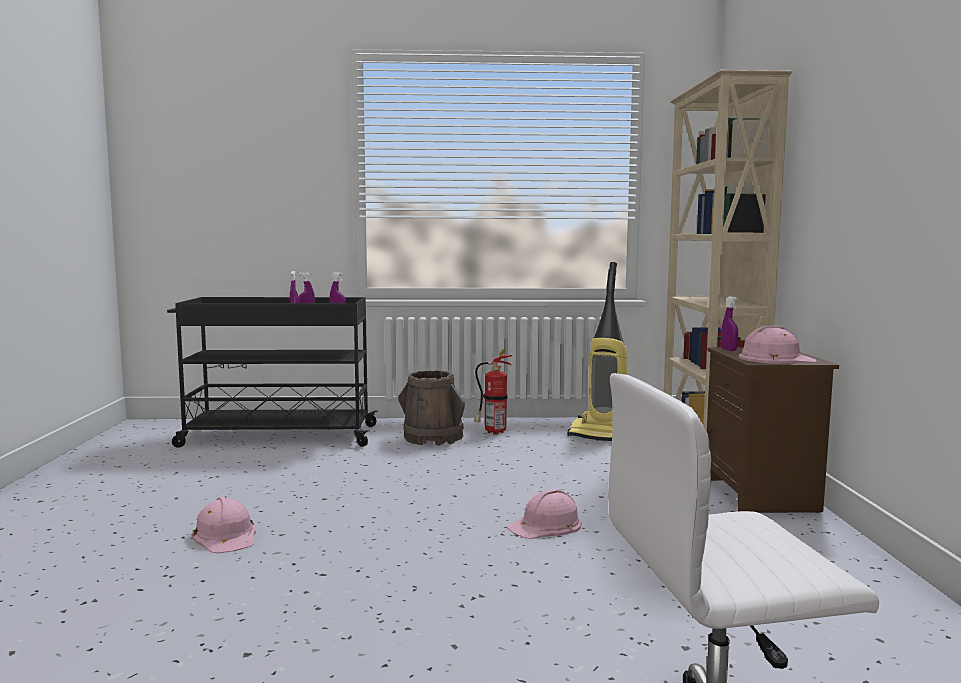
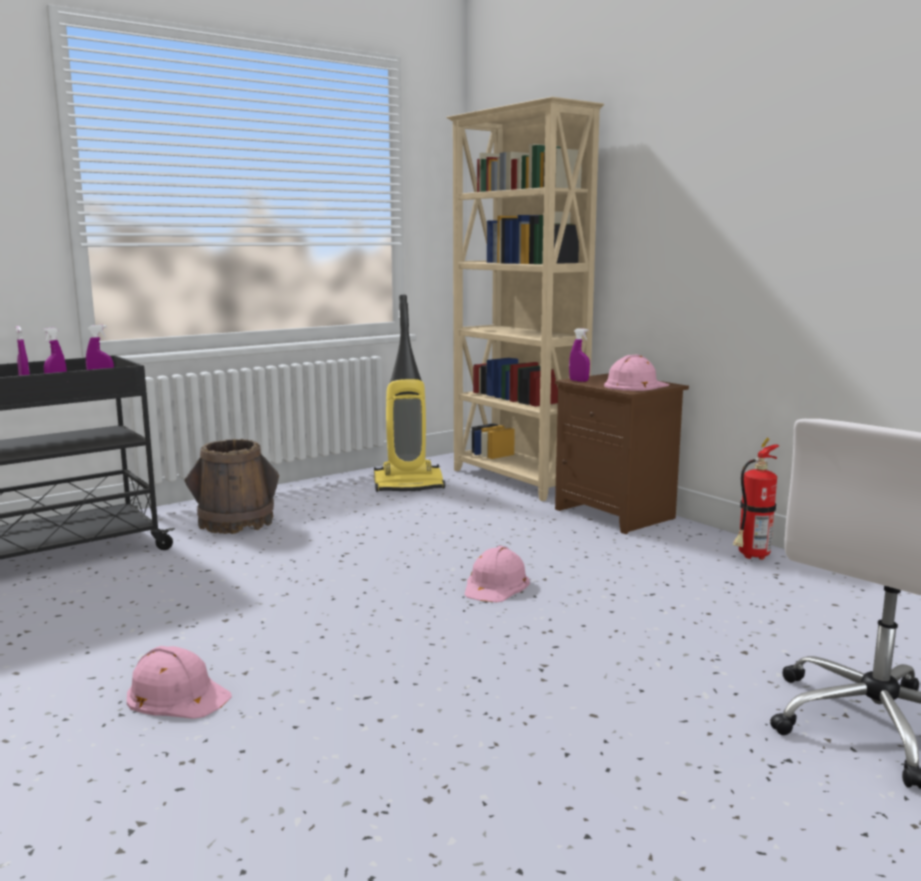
camera: 35 degrees left, 5 degrees up
fire extinguisher [474,349,513,435] -> fire extinguisher moved to [733,438,779,560]

